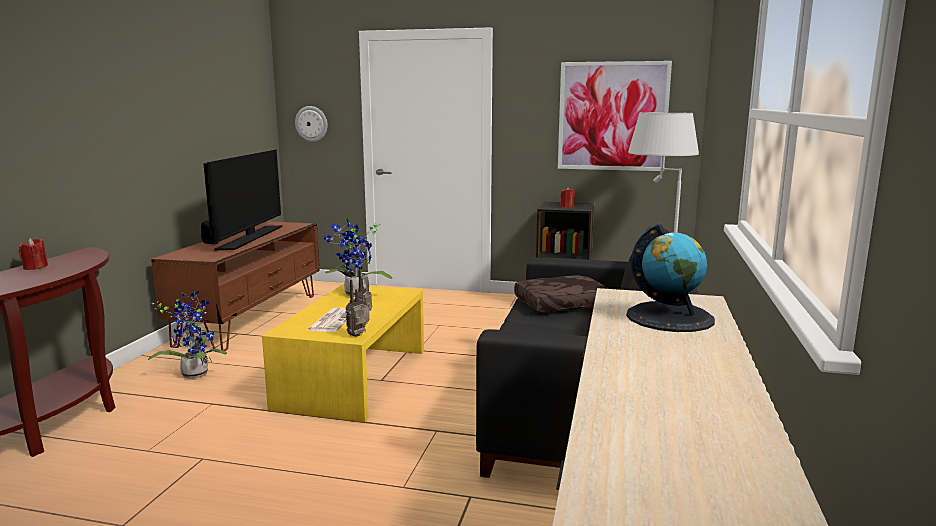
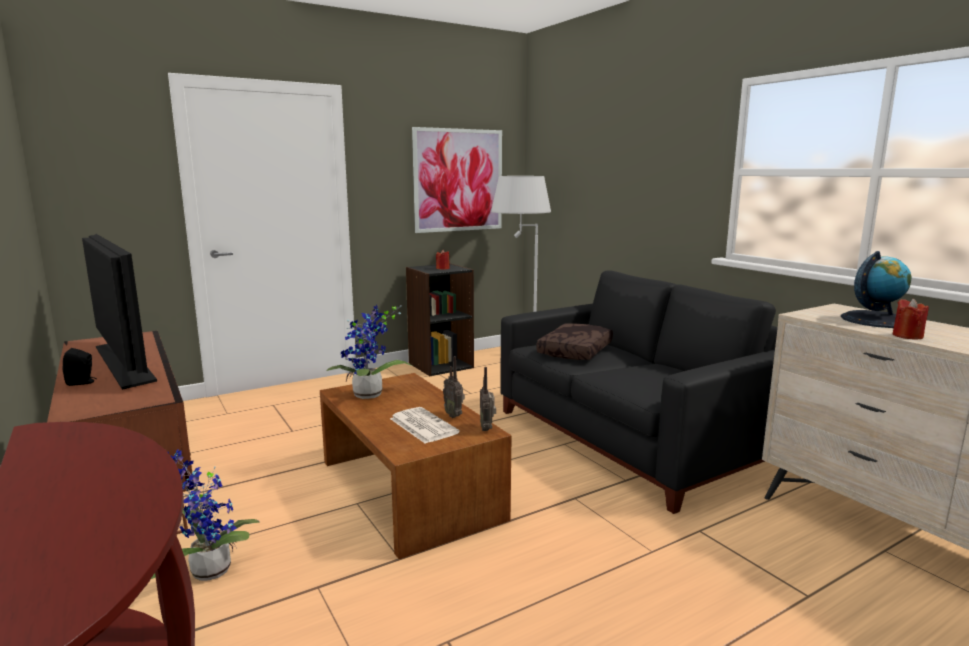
camera: 45 degrees left, 0 degrees up
red candle [19,238,48,270] -> red candle moved to [893,299,929,340]
yellow coffee table [262,284,424,422] -> brown coffee table [320,373,511,559]
wall clock [295,106,328,142] -> none

